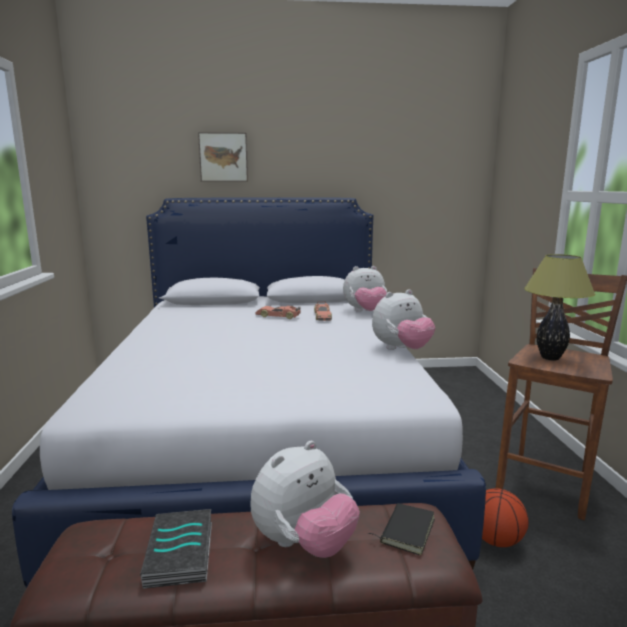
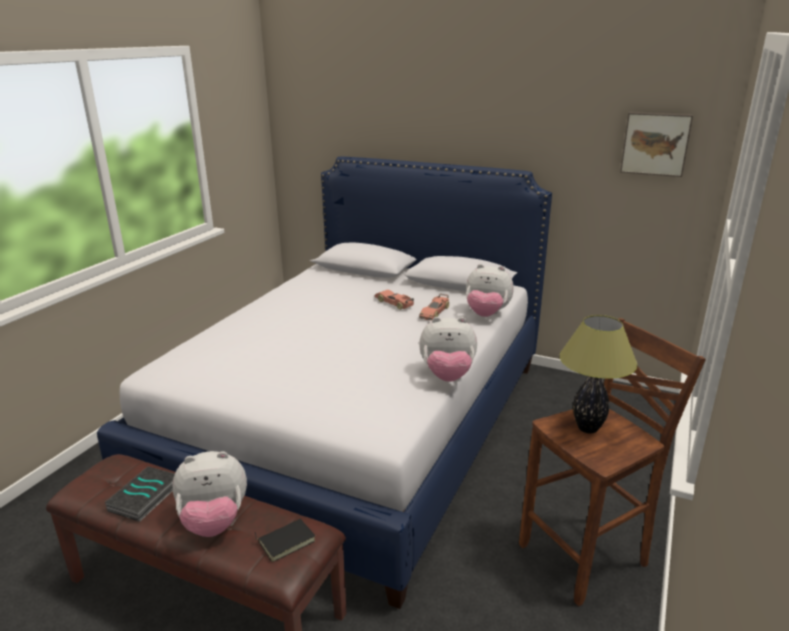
camera: 30 degrees right, 10 degrees up
picture [198,132,248,182] -> picture moved to [620,112,693,177]
basketball [482,488,529,547] -> none

